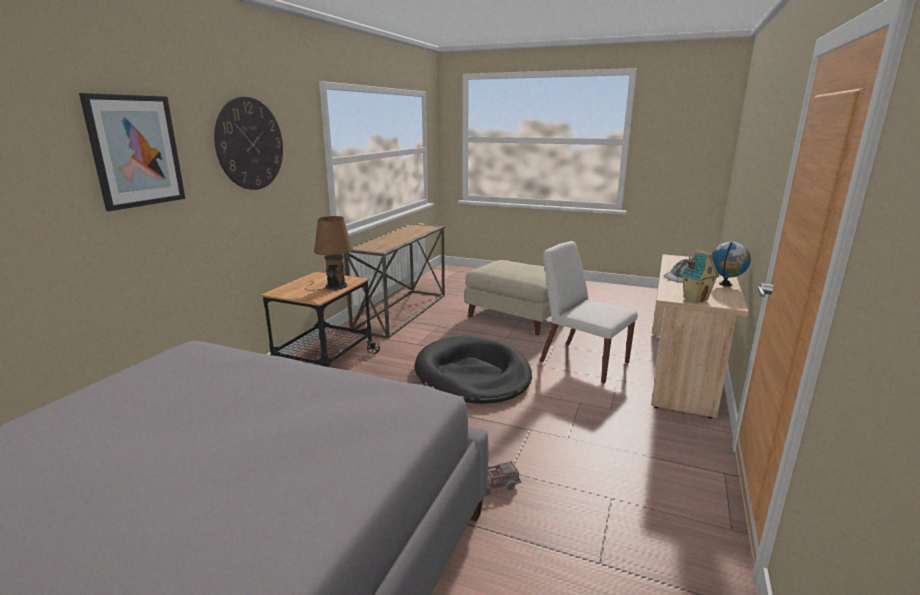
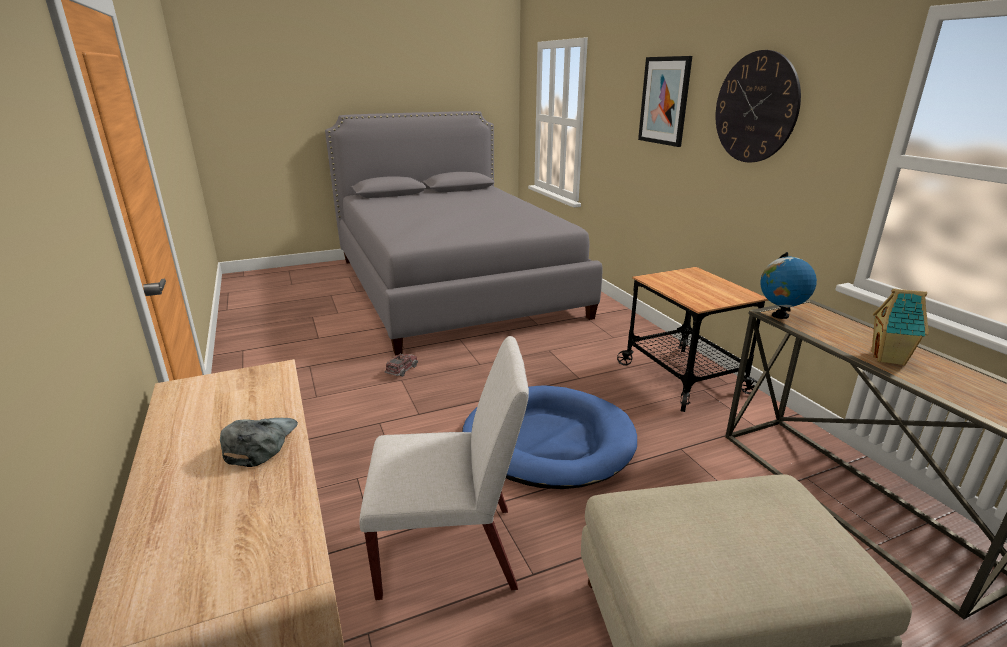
camera: 135 degrees right, 5 degrees up
brown table lamp [305,216,353,291] -> none
black dog bed [415,336,532,404] -> blue dog bed [462,385,637,489]
toy house [680,250,720,303] -> toy house moved to [872,288,929,365]
globe [712,242,751,286] -> globe moved to [760,252,817,319]

